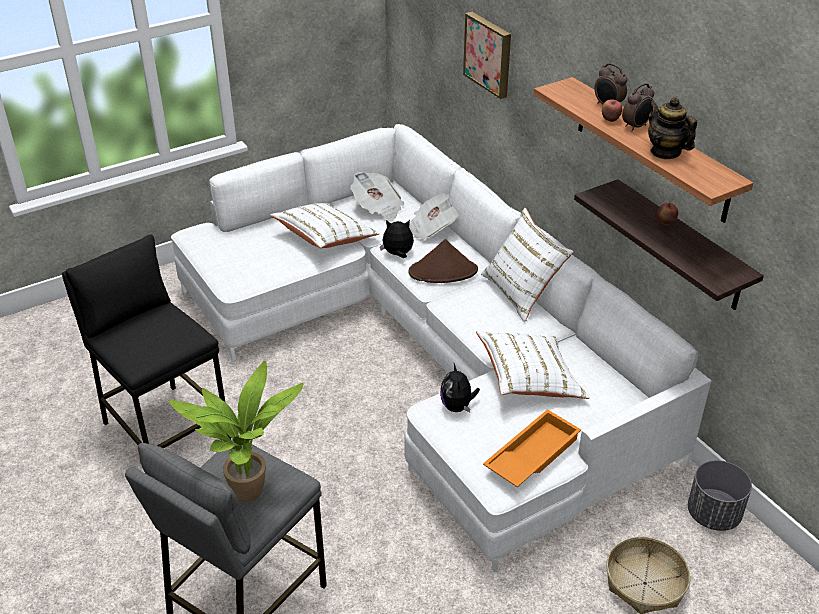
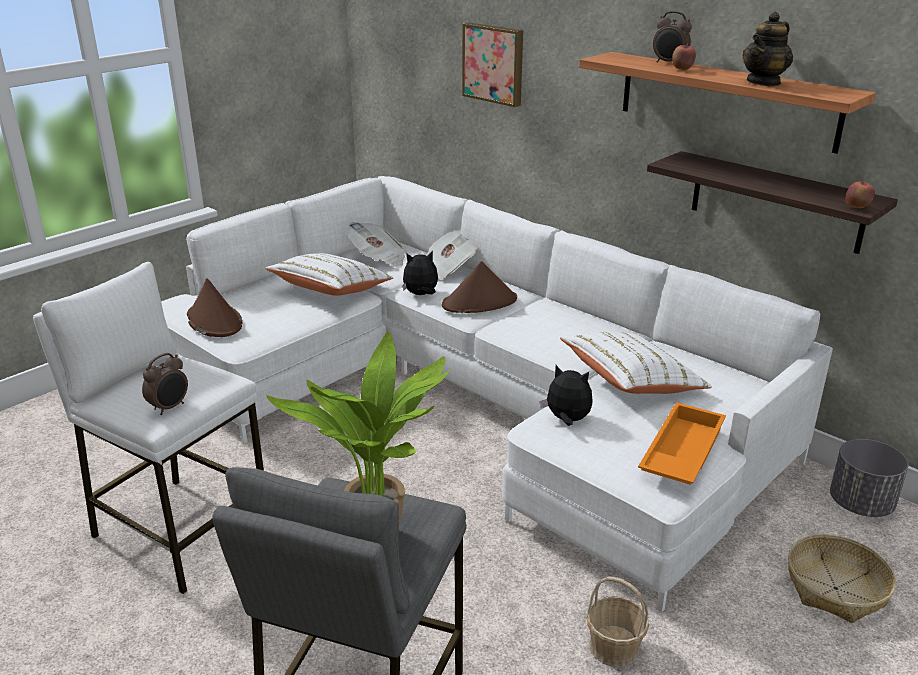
camera: 15 degrees left, 10 degrees down
black stool [62,234,231,448] -> white stool [33,262,264,594]
plush toy [440,363,480,412] -> plush toy turned 135 degrees clockwise [540,365,593,426]
white pillow [481,208,574,322] -> none
alarm clock [622,83,654,131] -> alarm clock moved to [142,353,188,415]
teapot [648,97,697,159] -> teapot turned 90 degrees counterclockwise [742,12,793,86]
apple [657,203,678,225] -> apple moved to [846,180,875,208]
none -> brown hat [187,279,242,337]
none -> basket [586,576,649,667]

